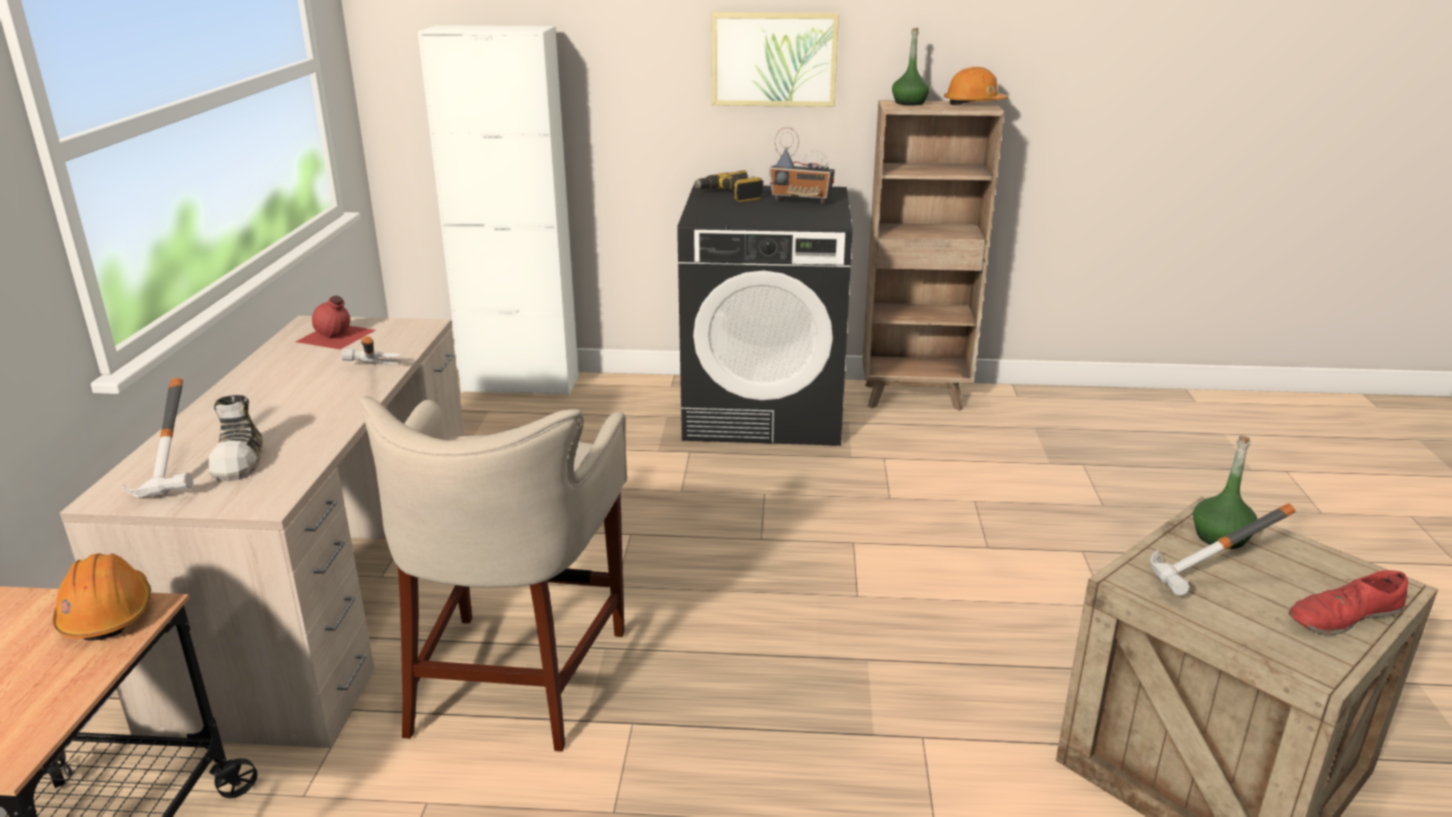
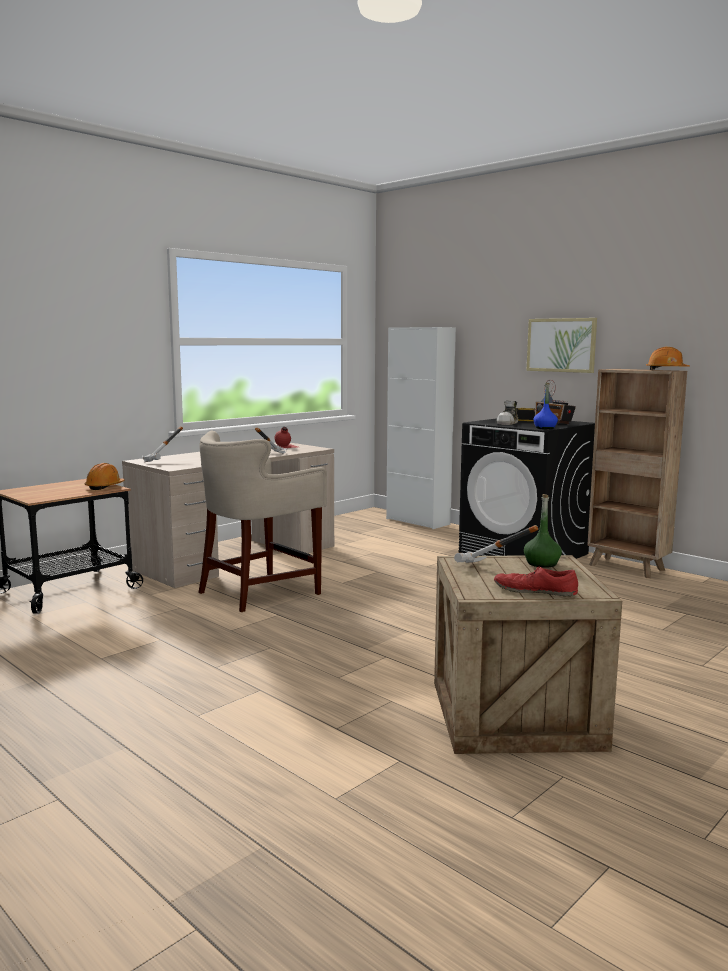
camera: 40 degrees right, 15 degrees down
shoe [209,395,263,481] -> shoe moved to [497,401,518,425]
green bottle [892,28,930,105] -> none
none -> blue bottle [534,383,558,429]

